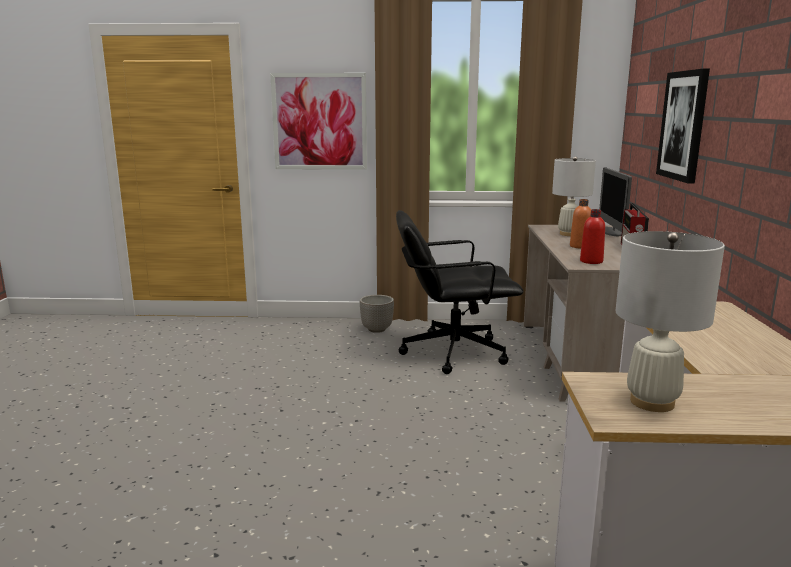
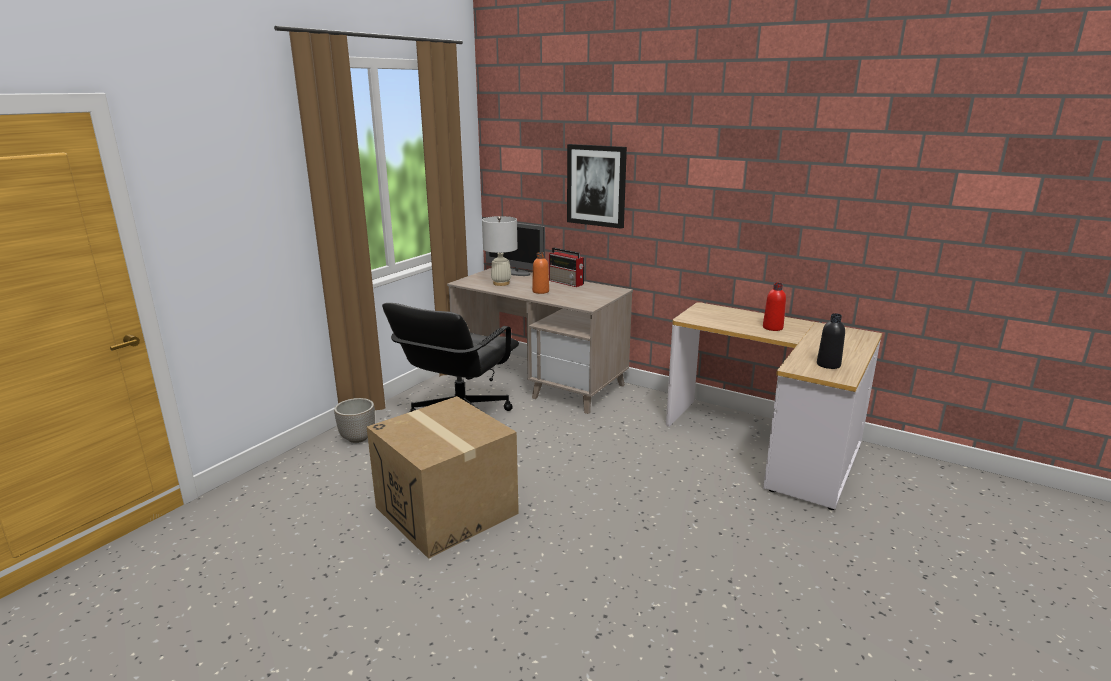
camera: 60 degrees left, 5 degrees up
picture [270,73,367,170] -> none
red bottle [580,209,605,264] -> red bottle moved to [763,283,786,331]
white table lamp [615,231,725,412] -> black bottle [817,313,845,369]
none -> cardboard box [367,396,519,559]

